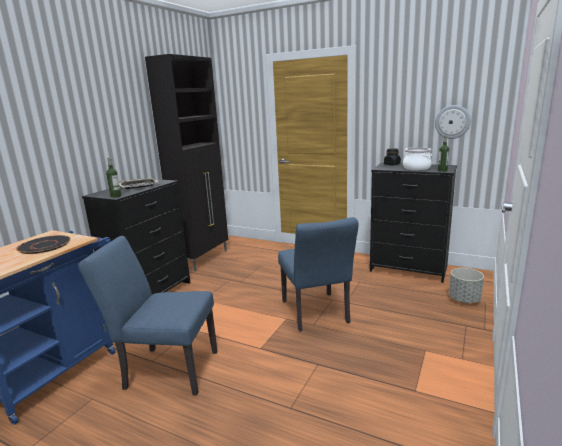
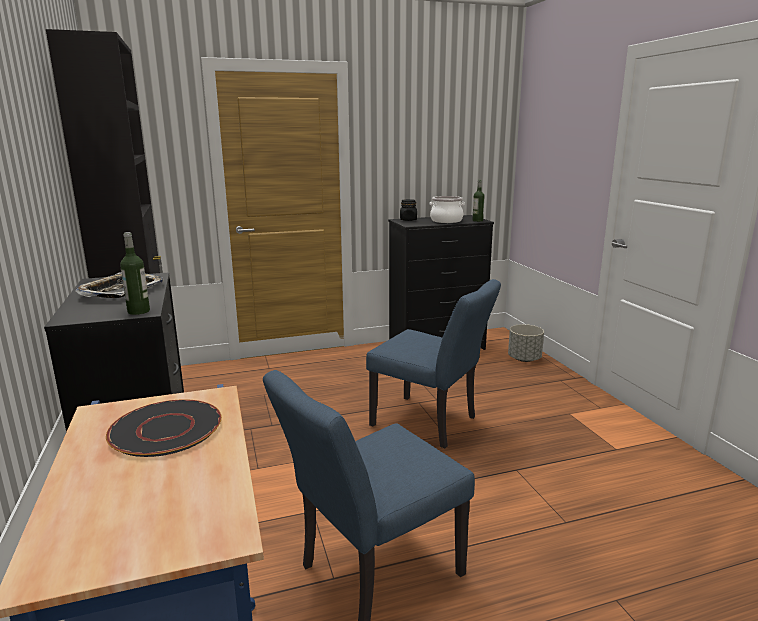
camera: 45 degrees left, 0 degrees up
wall clock [435,105,471,139] -> none

